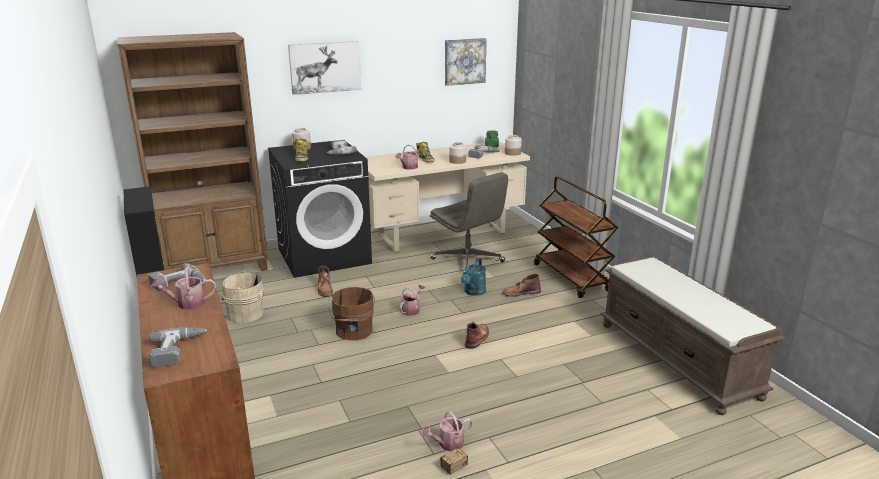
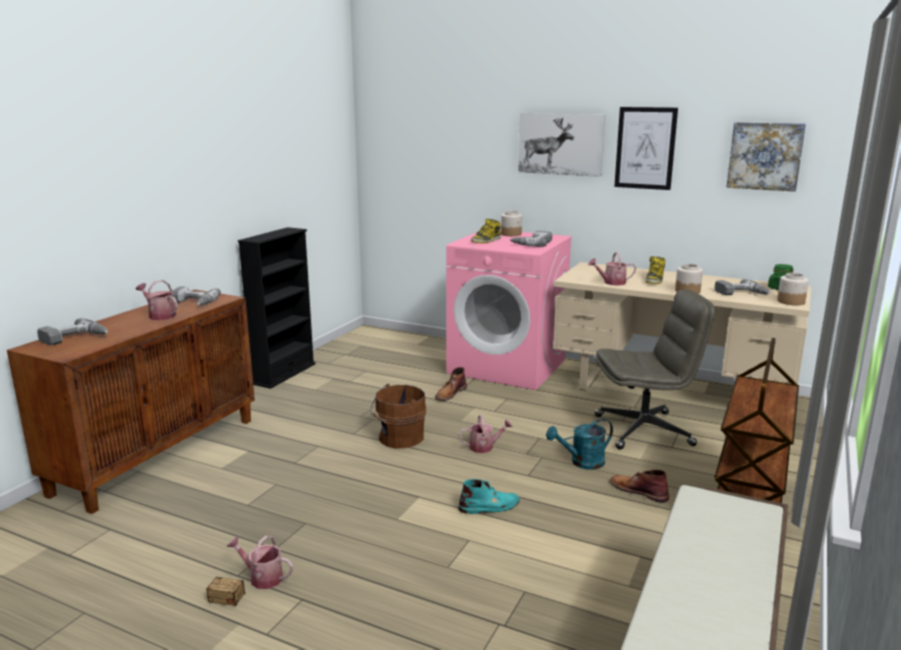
camera: 50 degrees right, 5 degrees down
brown bookcase [118,32,268,271] -> none
beige bucket [221,270,264,323] -> none
black washing machine [268,140,372,278] -> pink washing machine [446,230,572,390]
grey office chair [430,172,508,274] -> grey office chair turned 105 degrees counterclockwise [595,290,715,450]
brown boot [465,322,489,349] -> turquoise boot [458,479,520,514]
none -> picture [614,107,678,190]

